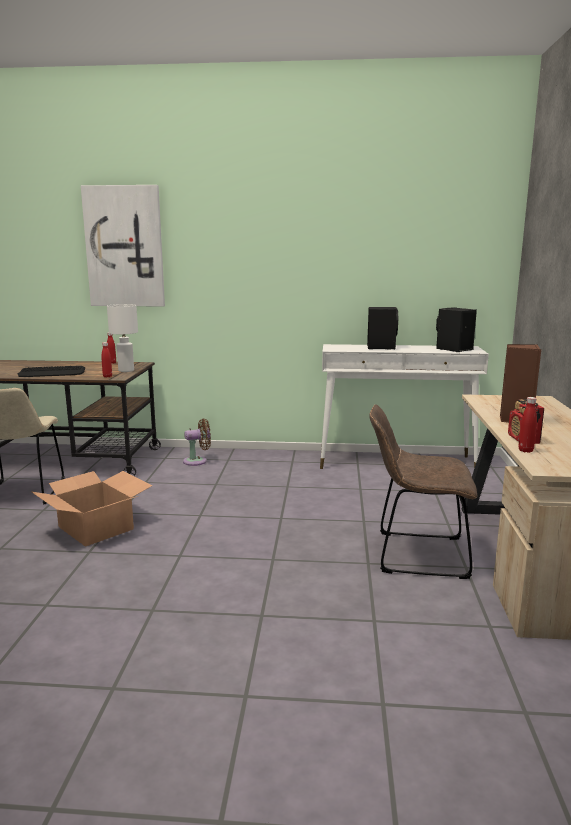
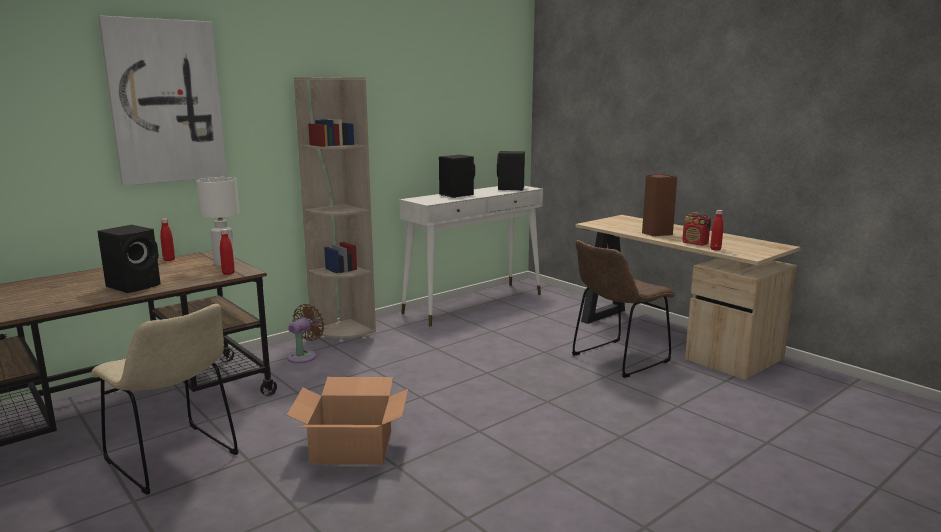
camera: 45 degrees left, 0 degrees up
keyboard [18,366,85,377] -> black speaker [97,225,161,293]
none -> beige bookcase [294,77,376,342]

